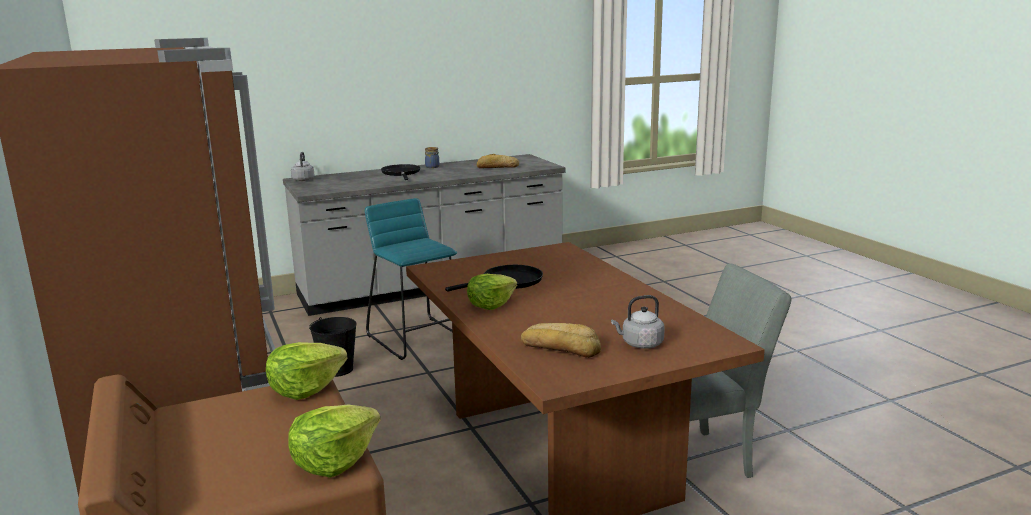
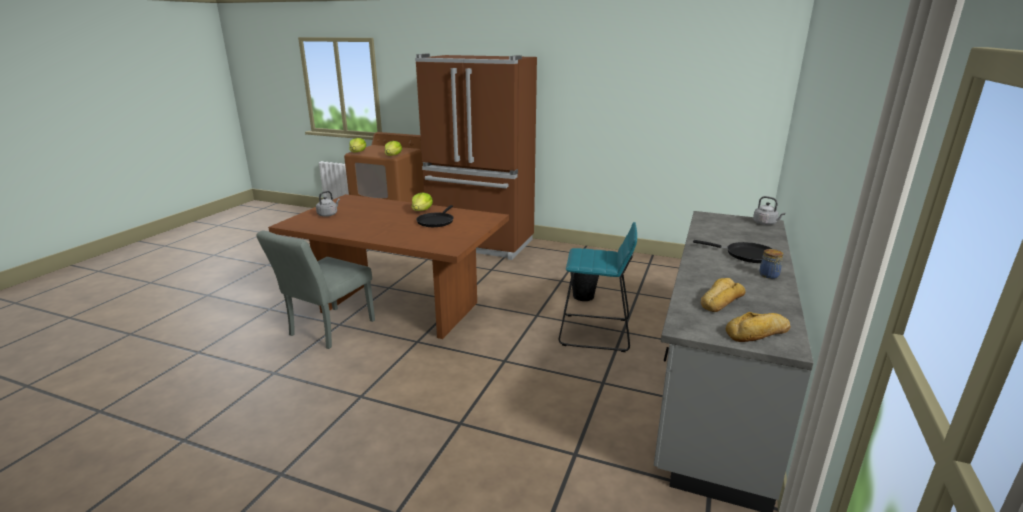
camera: 135 degrees right, 5 degrees up
bread [521,323,601,358] -> bread moved to [726,312,791,342]

